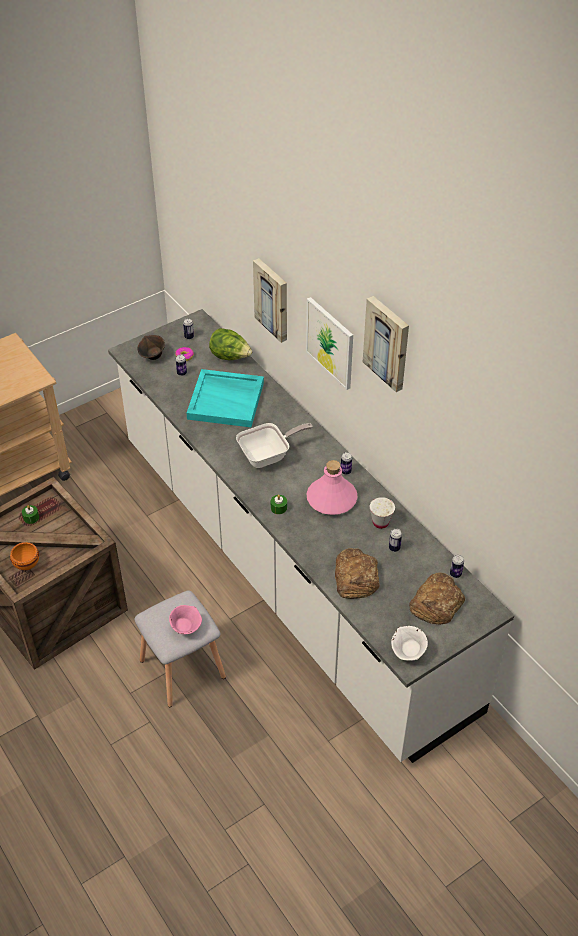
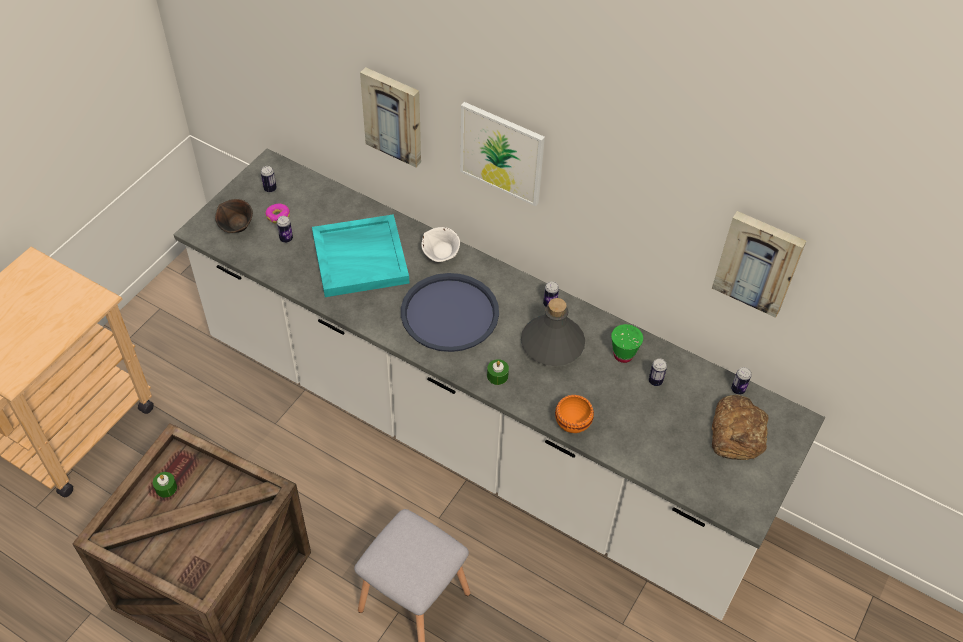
camera: 25 degrees left, 5 degrees up
orange bowl [10,542,39,570] -> orange bowl moved to [555,395,594,433]
pink bowl [169,605,202,634] -> none
lettuce [209,328,252,360] -> none
frying pan [236,423,313,468] -> blue tray [401,273,499,352]
pink bottle [306,460,358,515] -> grey bottle [521,298,585,366]
bread [335,548,380,599] -> none
picture [363,296,409,392] -> picture moved to [712,211,806,318]
white cup [370,497,395,529] -> green cup [611,324,643,363]
white bowl [391,626,428,661] -> white bowl moved to [421,227,460,262]

